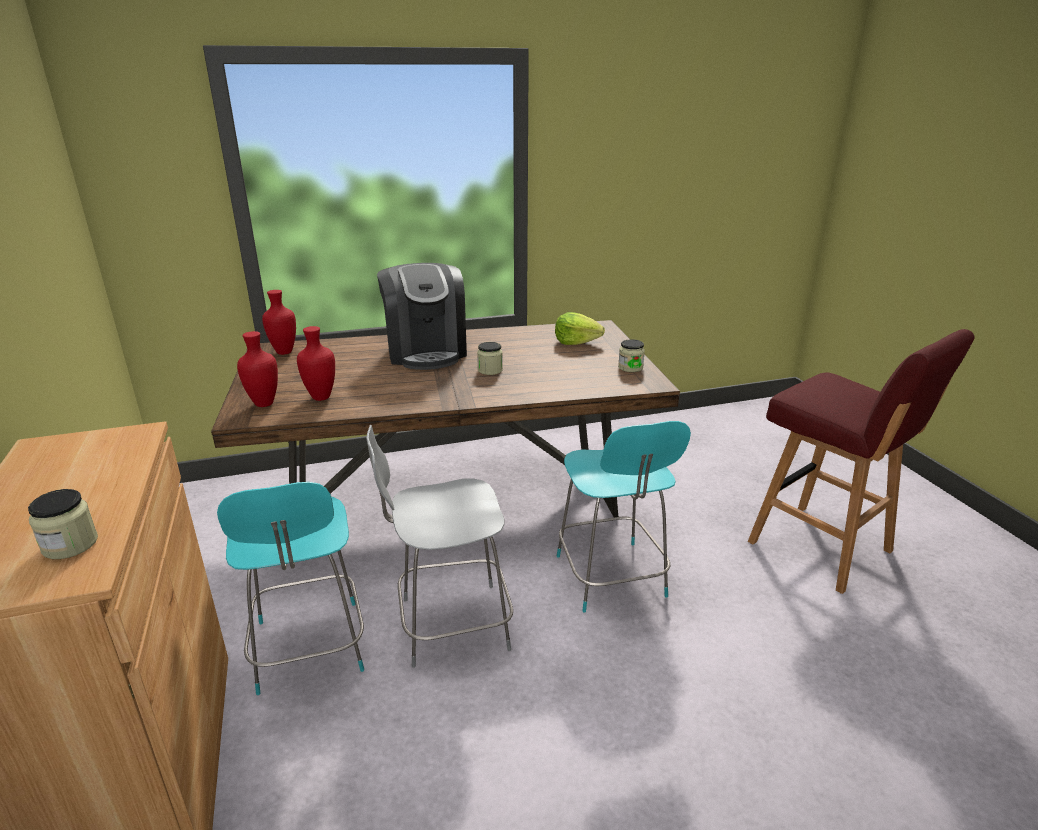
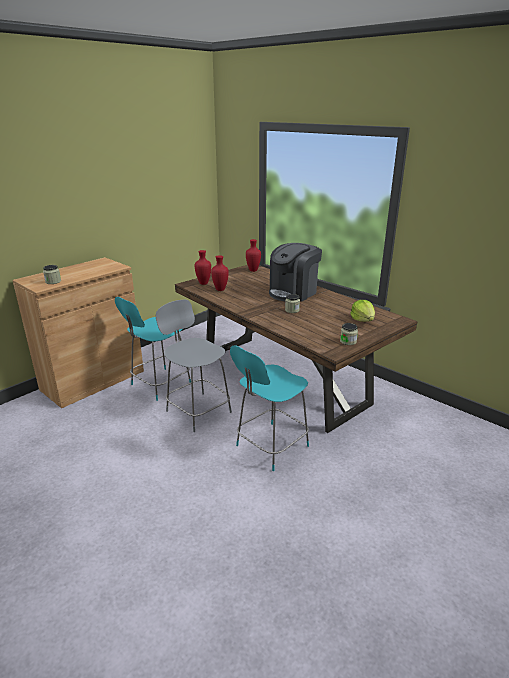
camera: 60 degrees right, 0 degrees up
red stool [748,329,975,594] -> none

